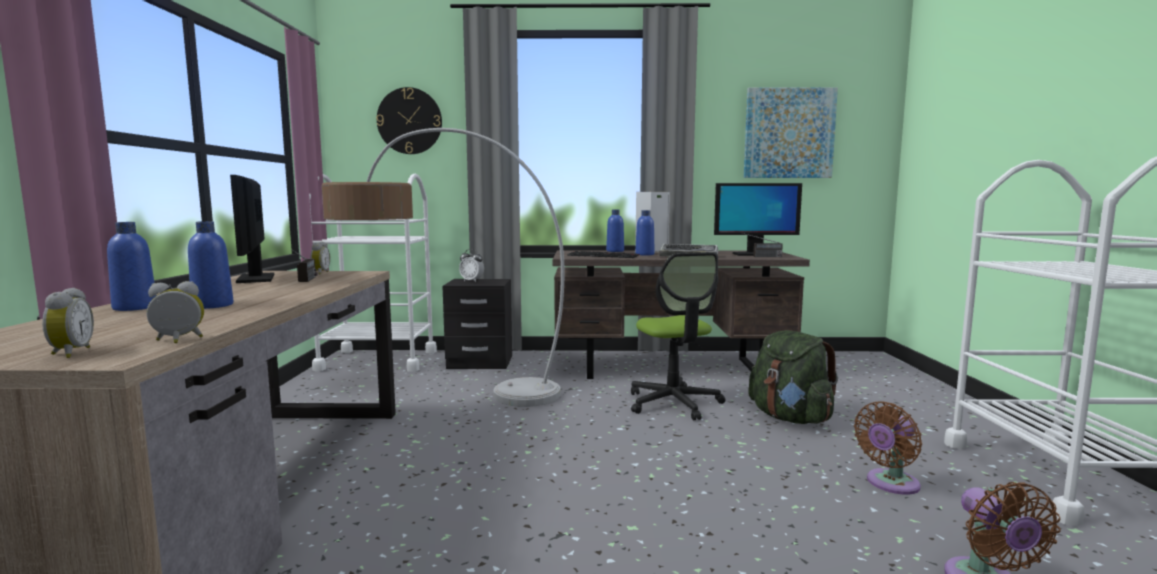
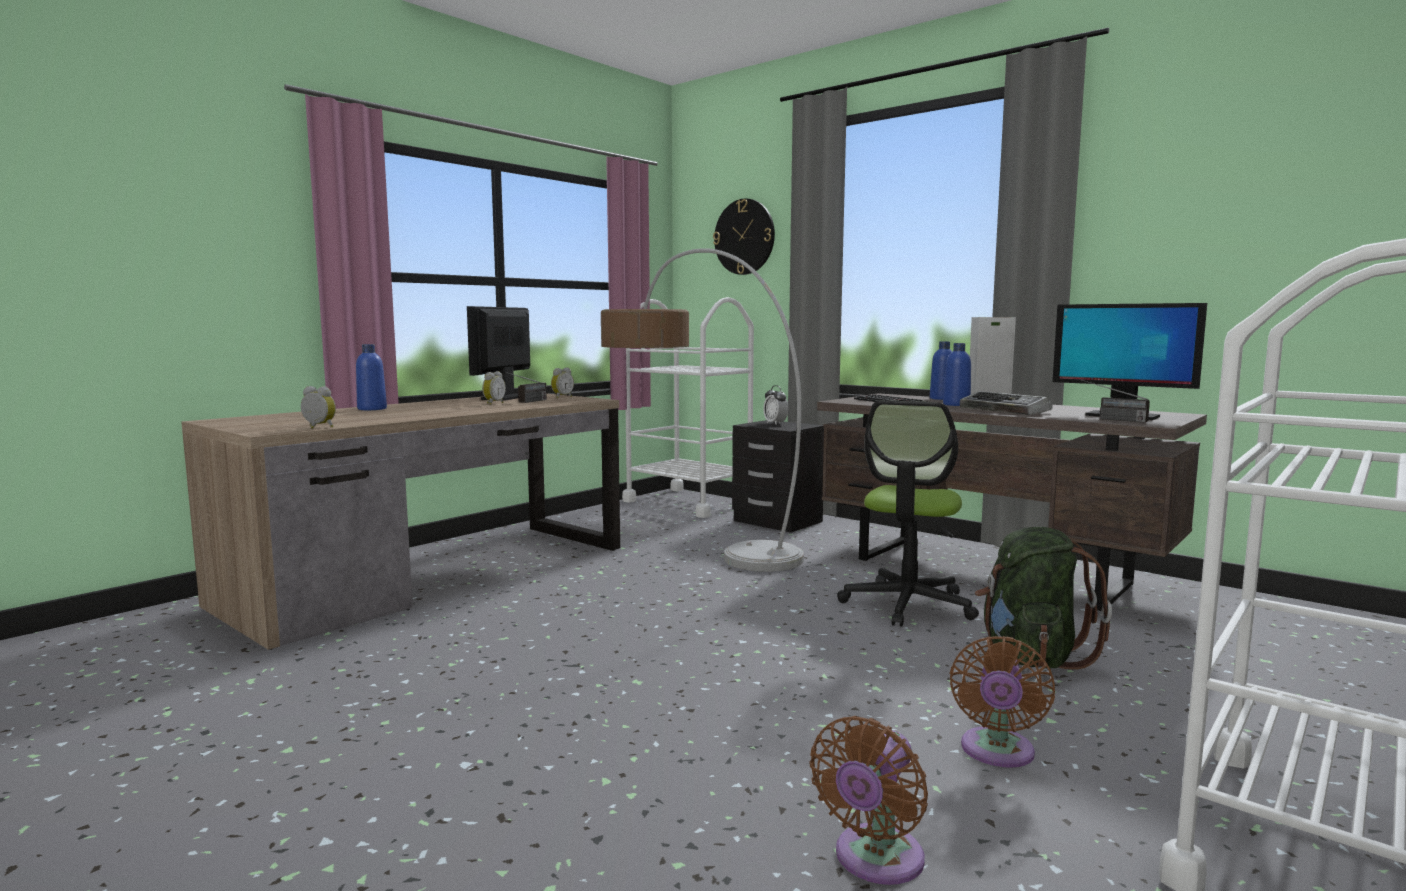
camera: 40 degrees right, 0 degrees up
alarm clock [42,288,94,358] -> alarm clock moved to [482,371,506,405]
blue bottle [188,221,233,309] -> none
picture [744,87,838,178] -> none
brown fan [854,401,922,495] -> brown fan turned 75 degrees counterclockwise [950,636,1055,768]

